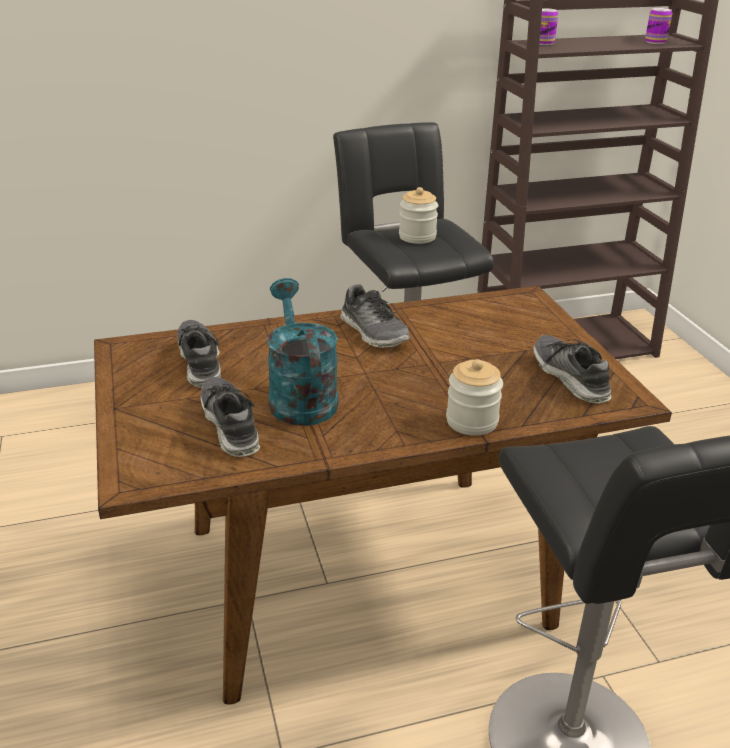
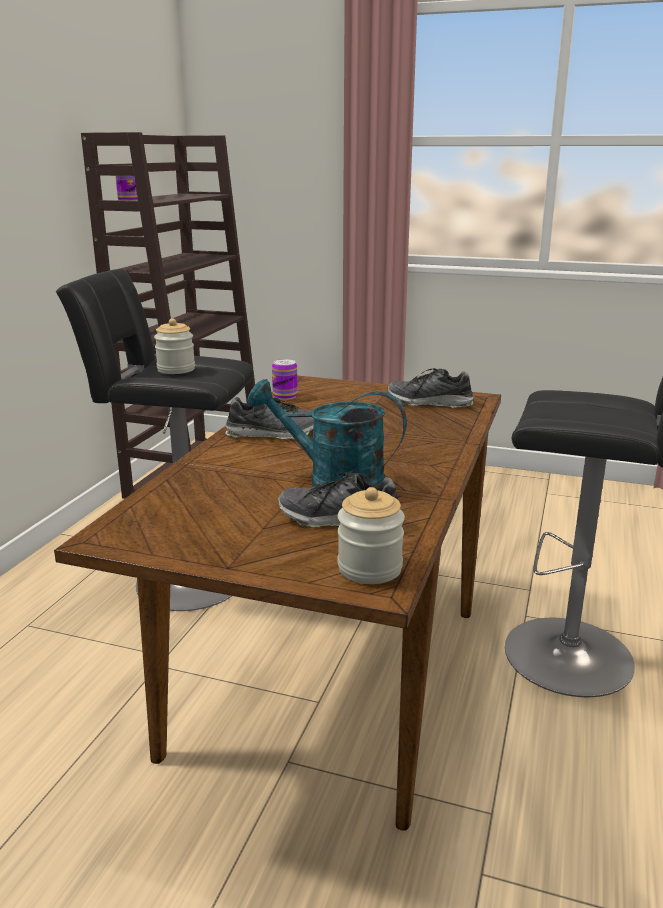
camera: 55 degrees left, 10 degrees down
shoe [177,320,221,387] -> none
jar [446,359,503,436] -> jar moved to [337,487,405,584]
can [645,8,672,44] -> can moved to [272,359,298,400]

